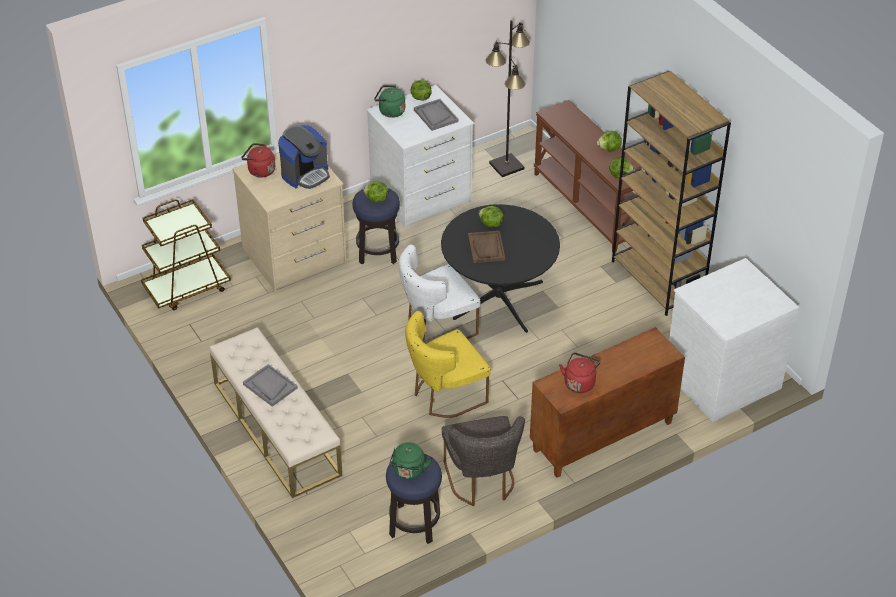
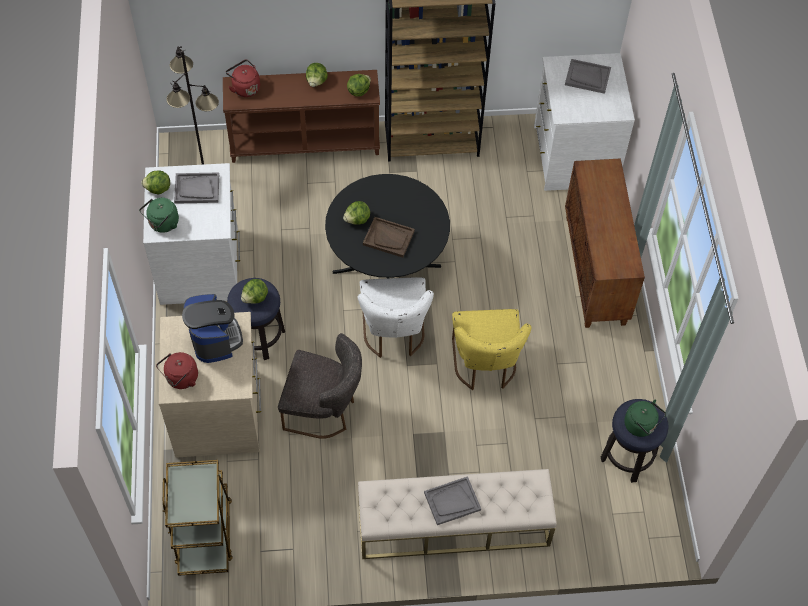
camera: 65 degrees left, 15 degrees up
grey chair [441,416,525,506] -> grey chair moved to [278,333,362,439]
red kettle [559,352,600,393] -> red kettle moved to [226,59,260,97]
none -> grey tray [565,59,611,94]

